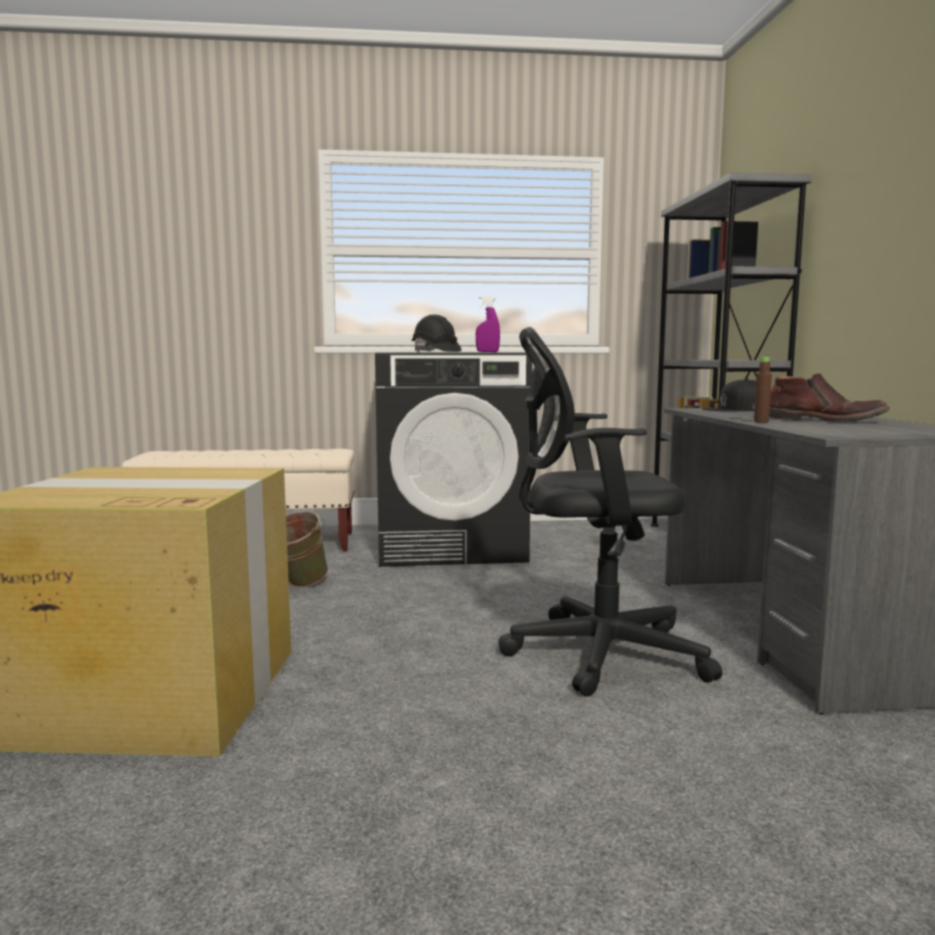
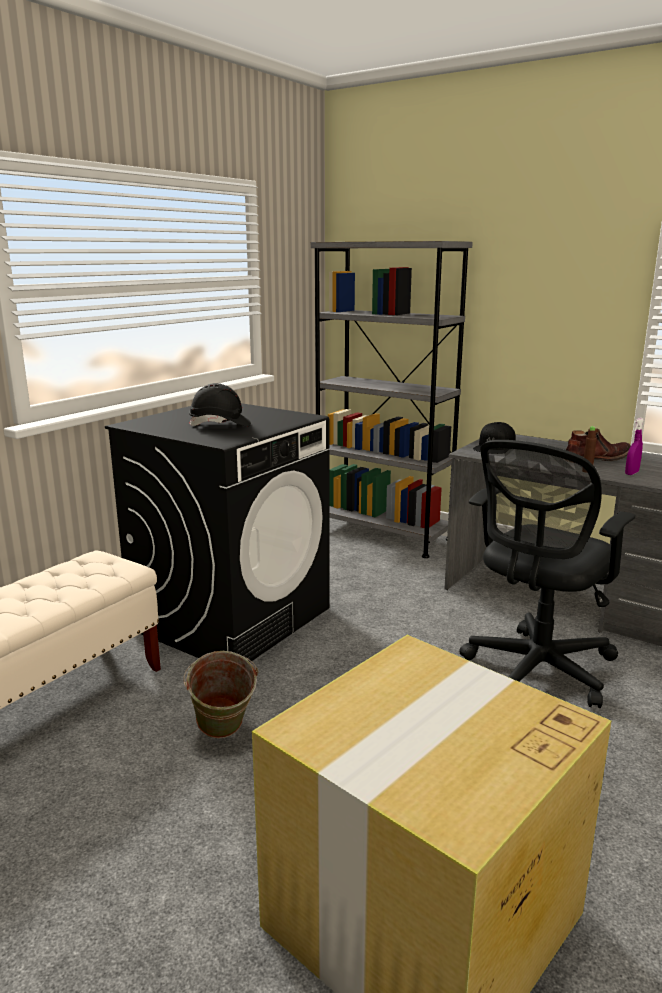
camera: 50 degrees left, 10 degrees up
purple spray bottle [476,296,500,352] -> purple spray bottle moved to [625,418,644,475]

